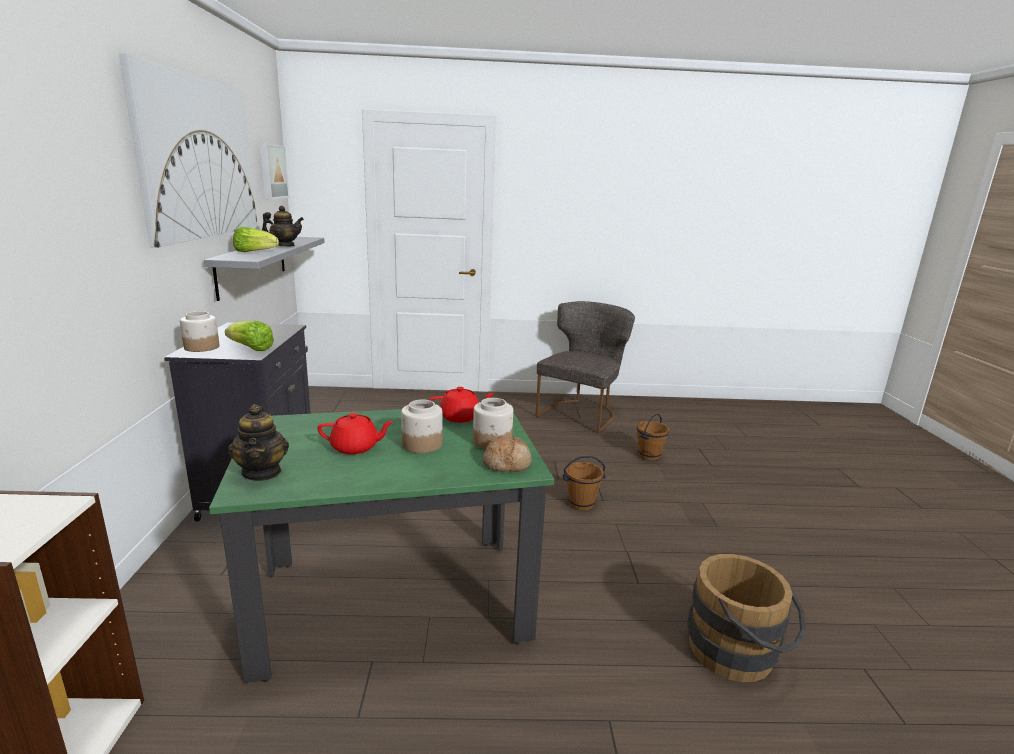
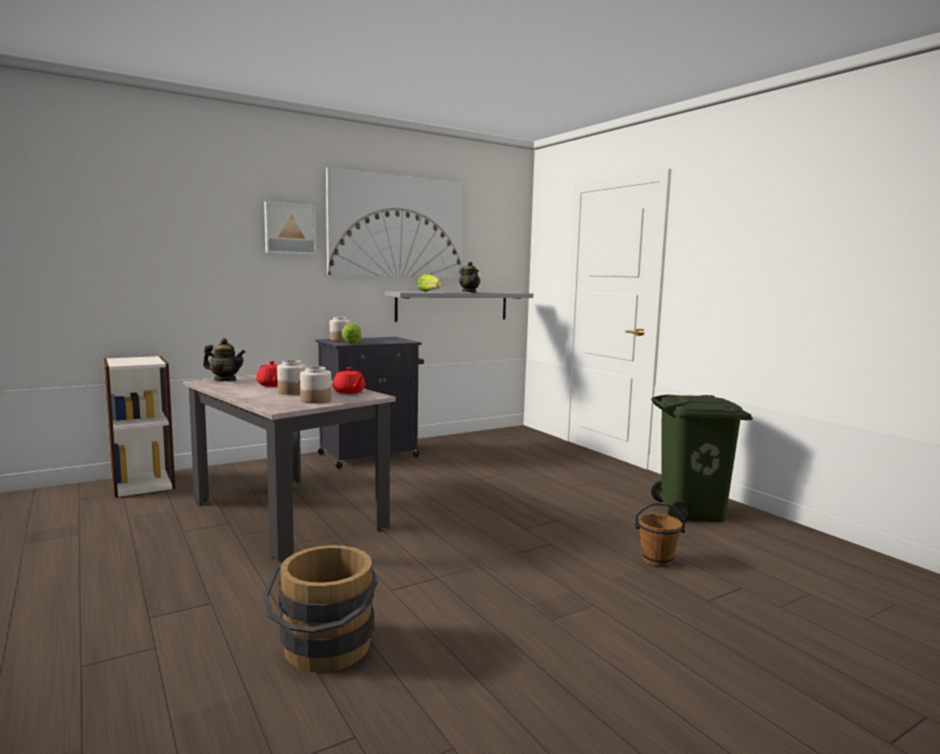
camera: 60 degrees right, 10 degrees down
green dining table [209,409,555,683] -> beige dining table [183,374,396,561]
teapot [228,404,289,481] -> teapot turned 120 degrees counterclockwise [203,338,246,381]
picture [260,143,289,200] -> picture moved to [264,201,316,255]
bread [483,436,531,472] -> none
grey chair [536,301,635,433] -> green trash can [651,395,753,523]
brown bucket [562,456,606,510] -> none

